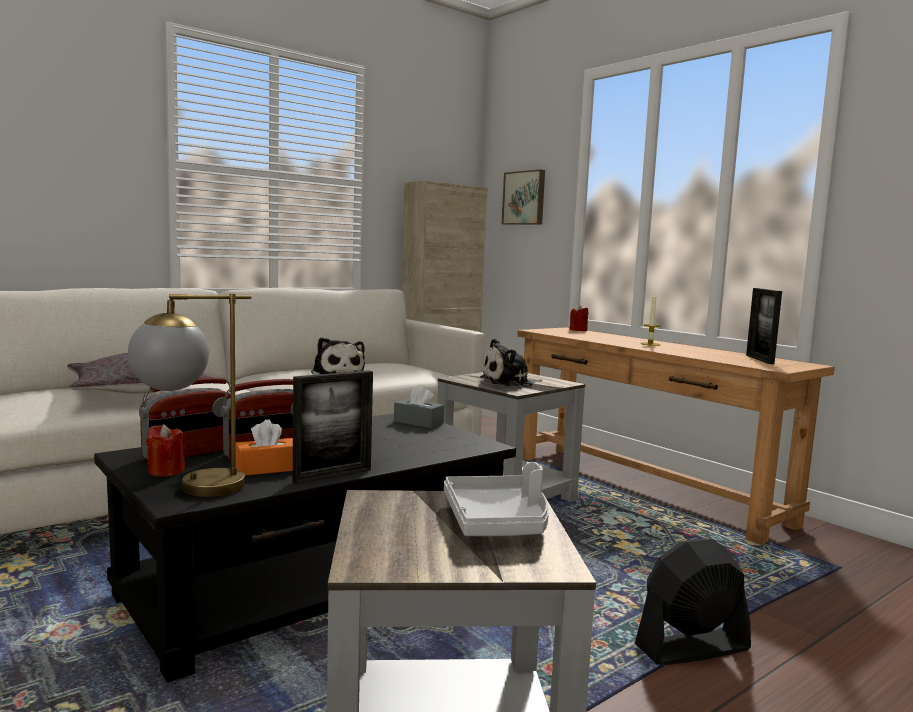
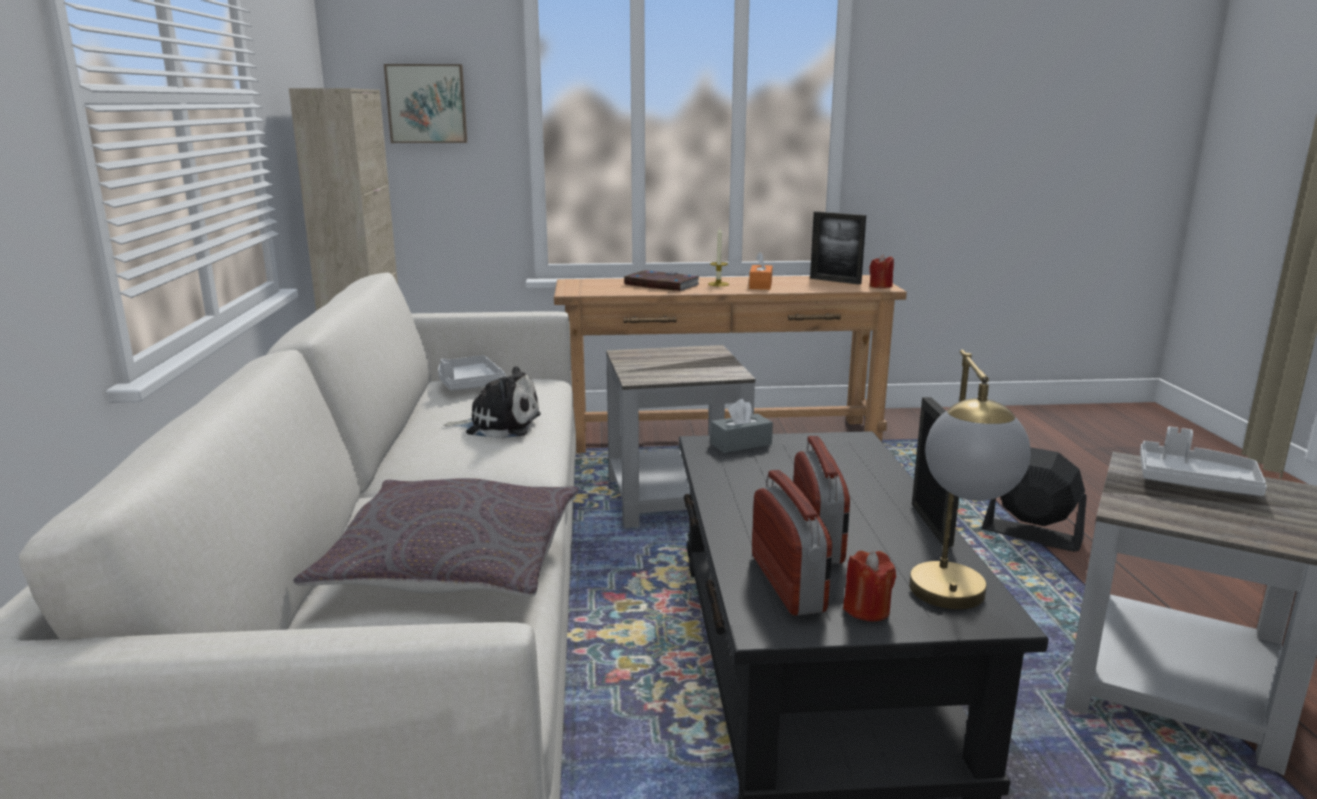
camera: 55 degrees left, 10 degrees up
orange tissue box [236,419,293,476] -> orange tissue box moved to [749,252,773,290]
plush toy [480,338,542,386] -> none
red candle [569,305,588,331] -> red candle moved to [869,254,894,288]
black fan [635,539,751,665] -> black fan turned 105 degrees clockwise [982,447,1087,552]
none -> grey tray [438,355,506,390]
none -> book [624,270,700,291]

